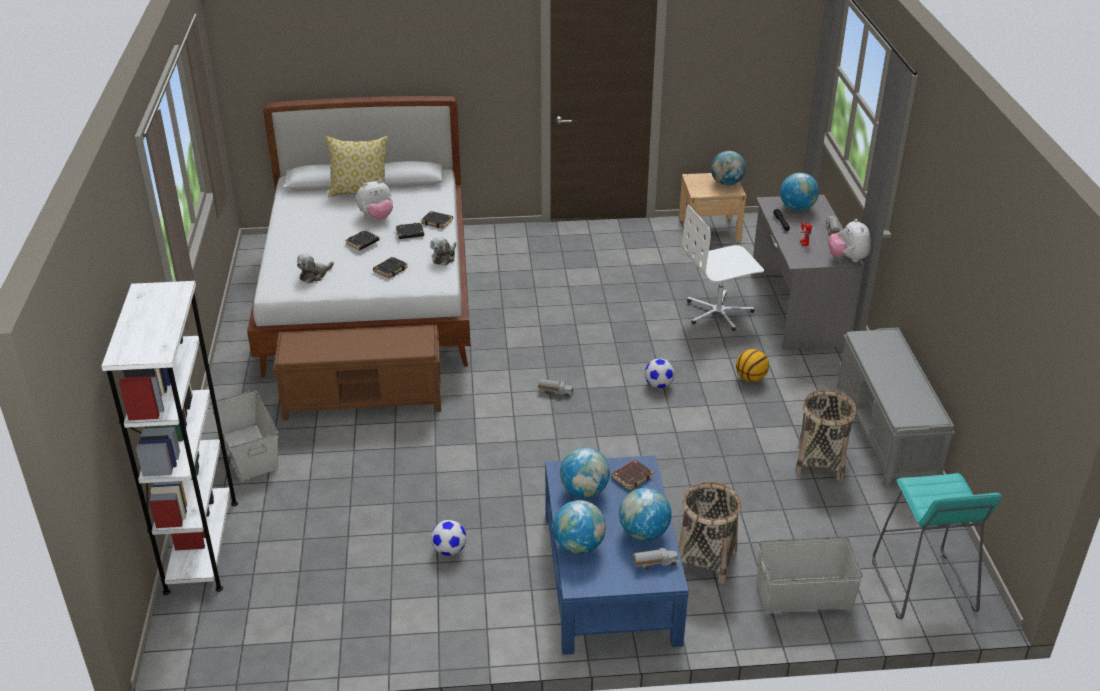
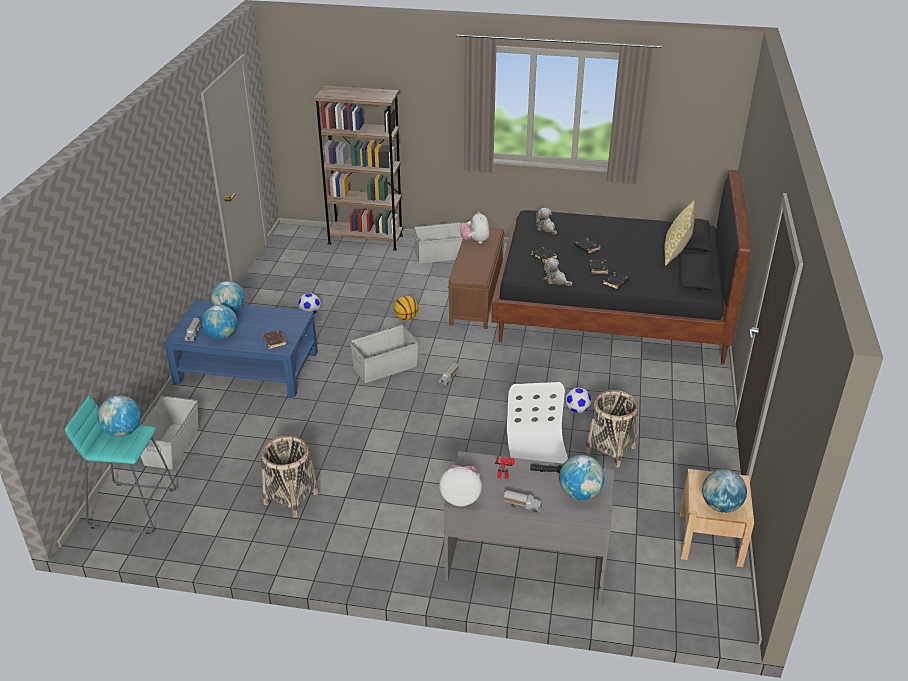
camera: 105 degrees right, 0 degrees up
white bookcase [101,281,238,595] -> brown bookcase [314,85,403,251]
white bed [247,96,470,377] -> black bed [492,170,751,365]
plush toy [356,180,393,220] -> plush toy moved to [460,212,490,244]
globe [560,447,610,498] -> globe moved to [97,395,141,437]
football [645,359,675,389] -> football moved to [566,387,591,413]
basket [678,482,741,584] -> basket moved to [585,390,638,467]
basketball [736,349,769,382] -> basketball moved to [394,296,418,320]
grey bench [837,328,955,488] -> none
none -> grey storage box [350,324,419,383]

